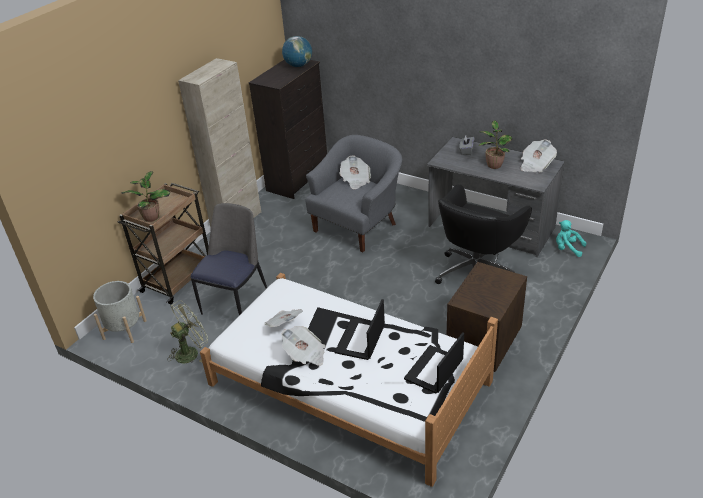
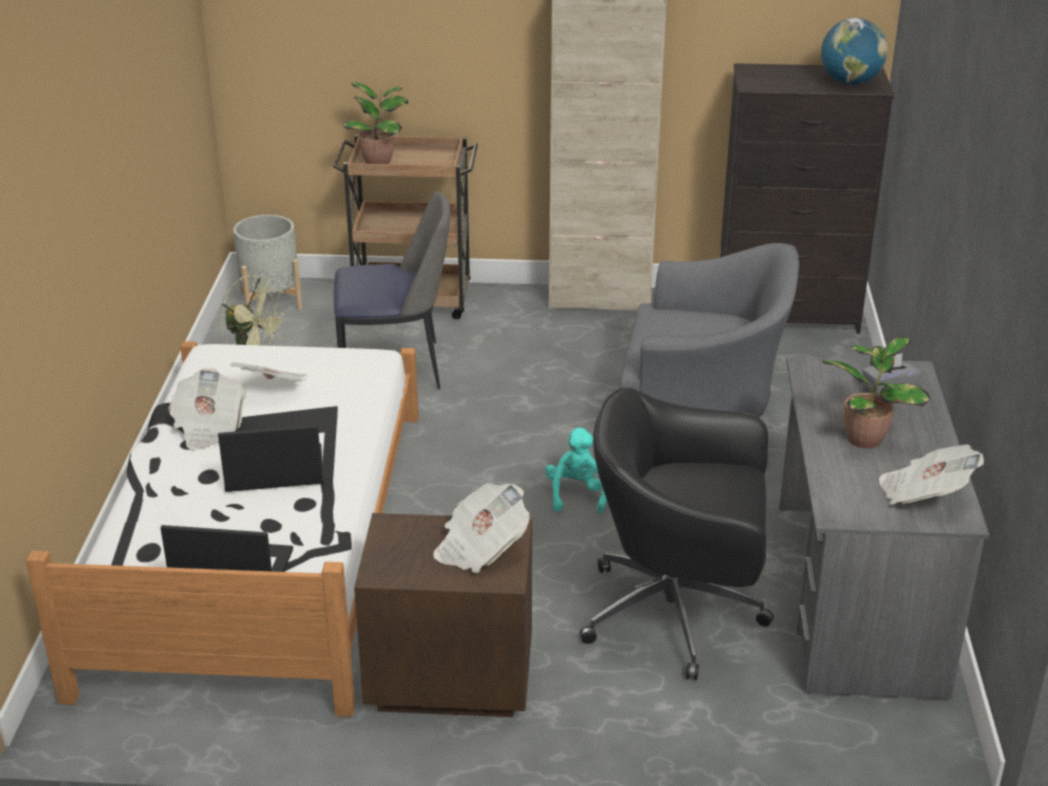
camera: 60 degrees right, 5 degrees down
newspaper [339,156,371,189] -> newspaper moved to [433,483,530,573]
turquoise plush toy [556,220,586,257] -> turquoise plush toy moved to [545,428,607,514]

